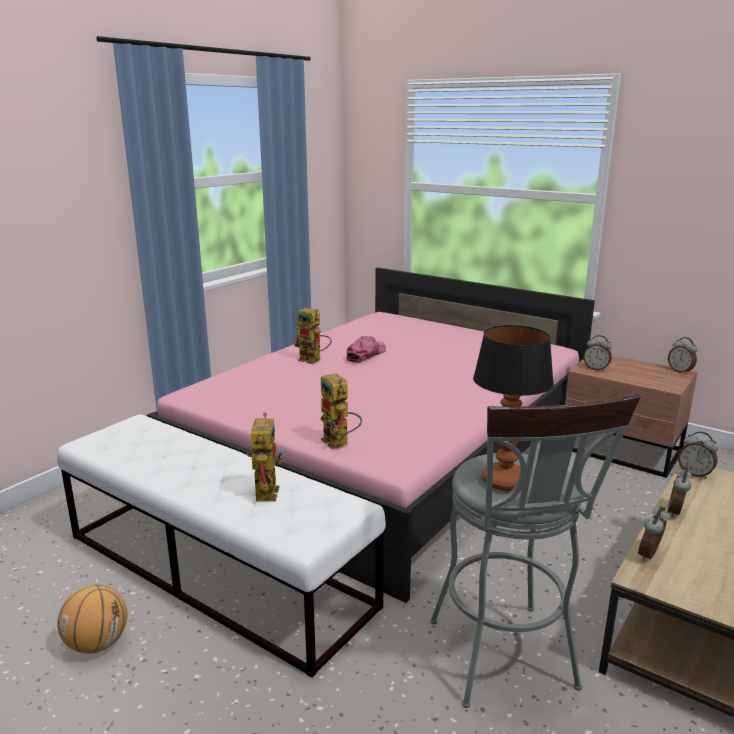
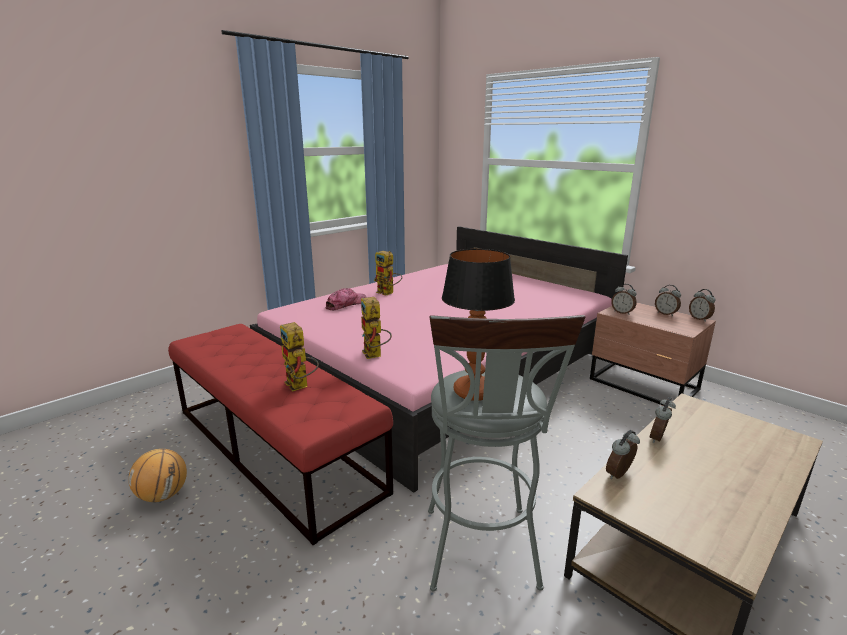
camera: 10 degrees right, 0 degrees up
white bench [57,414,386,678] -> red bench [168,324,393,545]
toy robot [247,412,284,502] -> toy robot turned 135 degrees clockwise [280,322,319,392]
cap [346,336,386,363] -> cap moved to [325,288,367,311]
alarm clock [678,432,718,479] -> alarm clock moved to [655,285,681,316]

